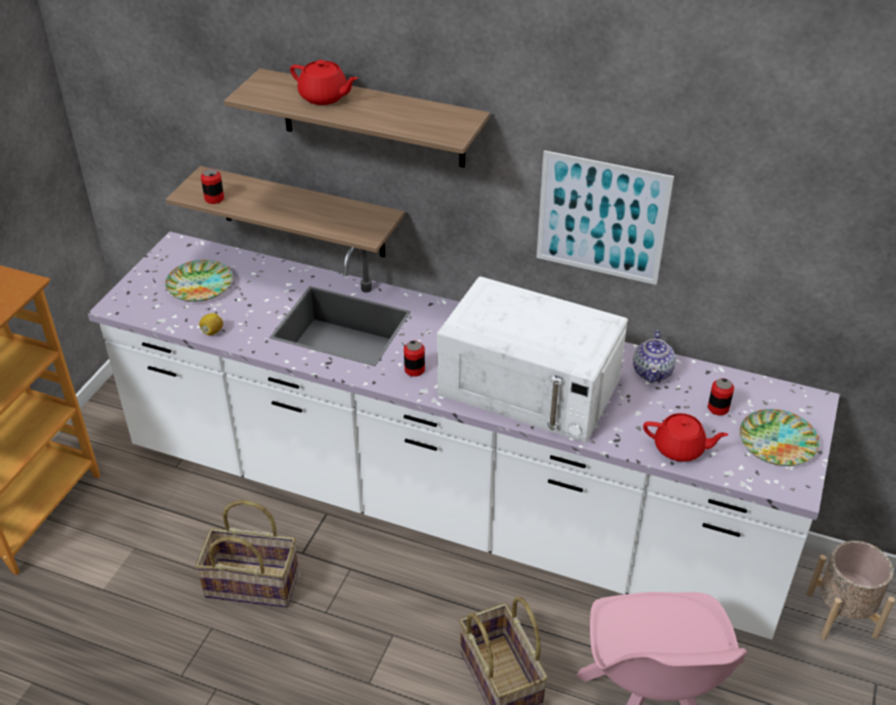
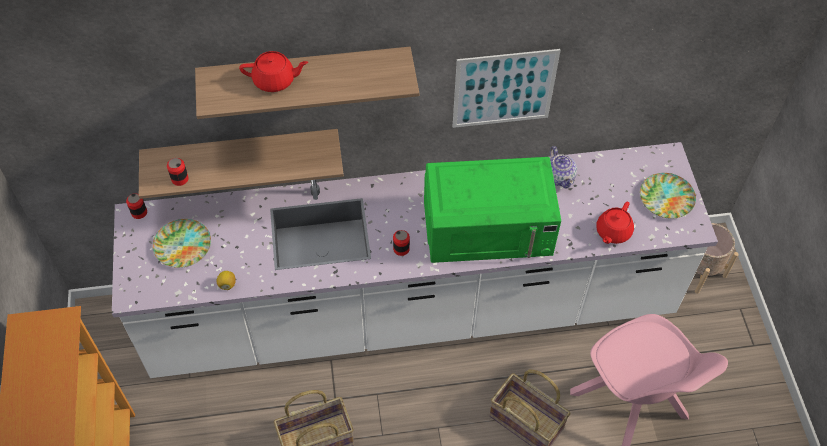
camera: 30 degrees left, 15 degrees up
white microwave [437,276,628,443] -> green microwave [424,157,561,263]
red teapot [643,413,728,462] -> red teapot turned 135 degrees clockwise [596,202,634,244]
can [708,378,734,415] -> can moved to [126,193,147,219]

